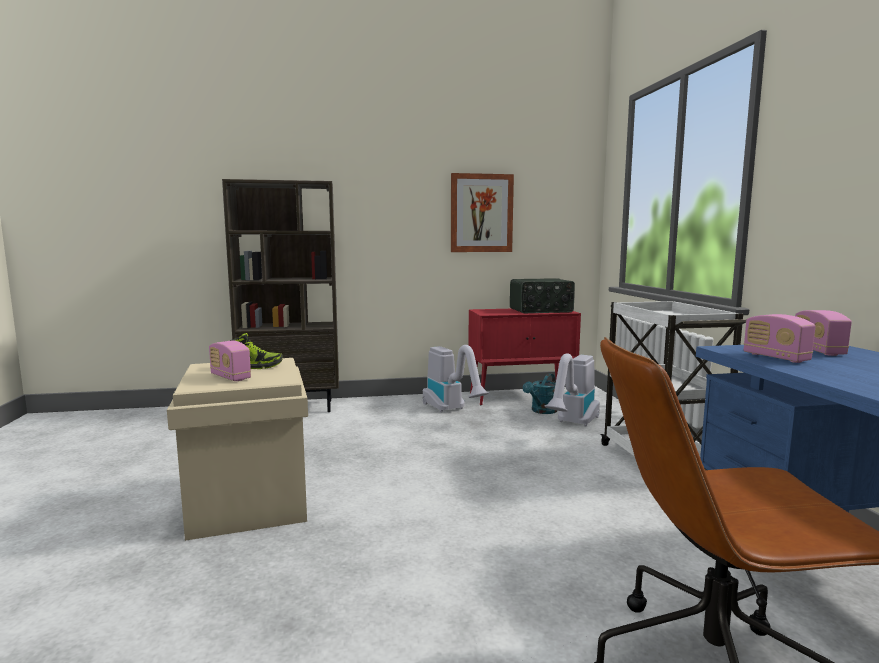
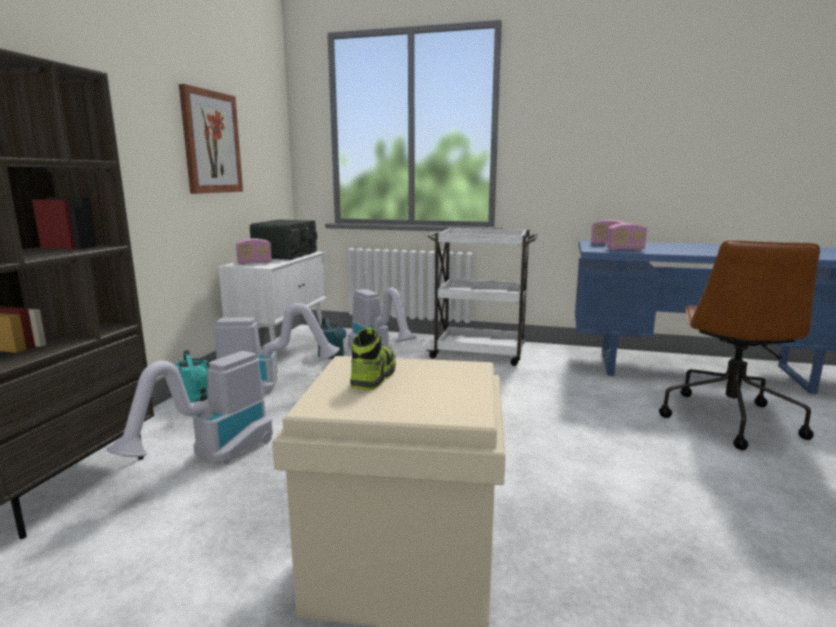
camera: 65 degrees left, 5 degrees up
radio [209,340,251,381] -> radio moved to [236,238,272,265]
red cabinet [468,309,581,406] -> white cabinet [218,252,327,372]
none -> vacuum cleaner [106,351,273,464]
none -> turquoise watering can [175,350,208,403]

